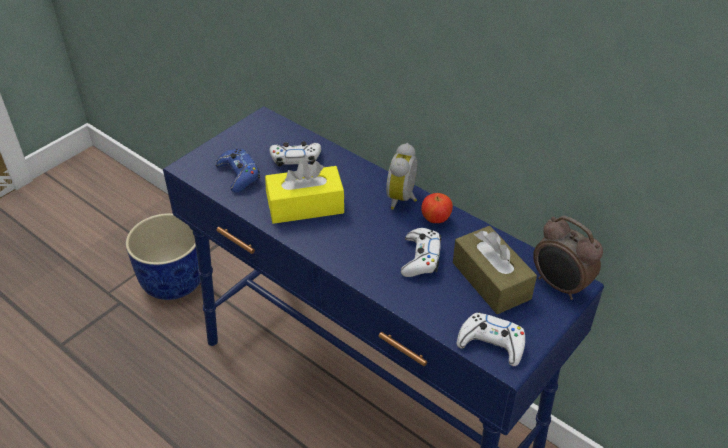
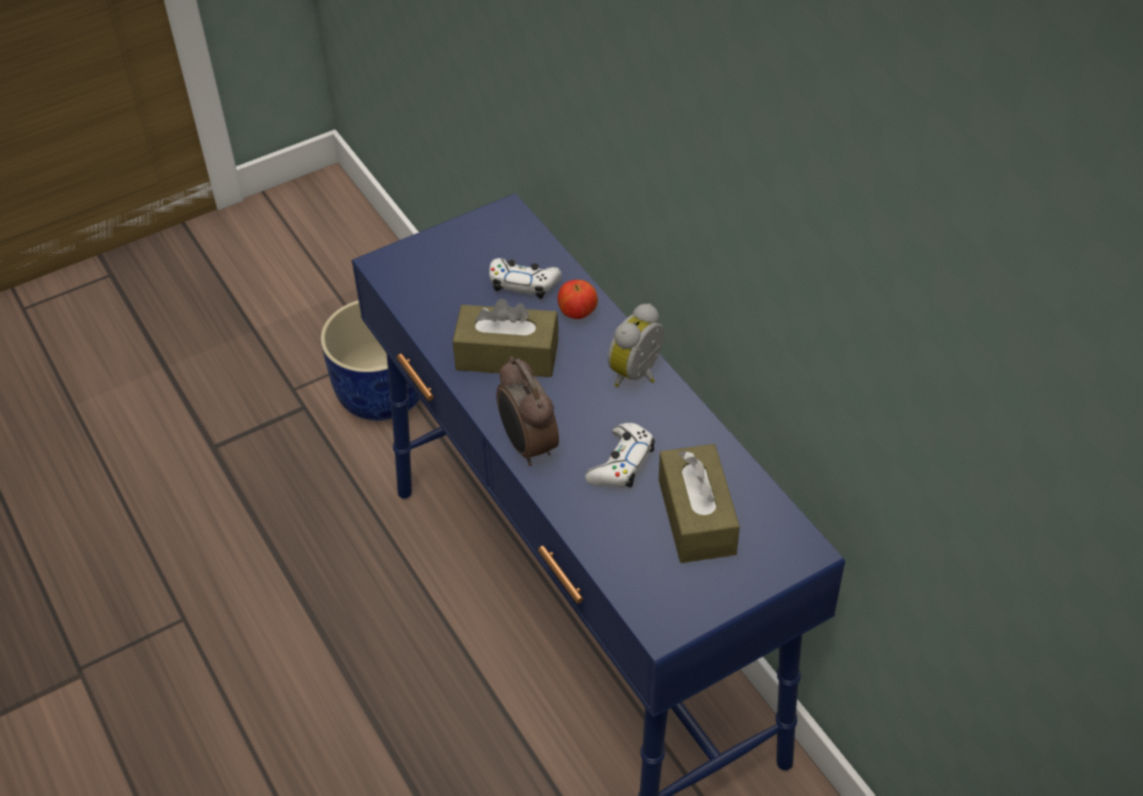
camera: 20 degrees right, 5 degrees up
blue game controller [216,149,260,193] -> none
yellow tissue box [265,160,344,224] -> brown tissue box [452,298,559,377]
apple [421,193,453,223] -> apple moved to [558,280,598,319]
white game controller [457,312,525,366] -> none
alarm clock [533,216,603,300] -> alarm clock moved to [496,357,559,466]

